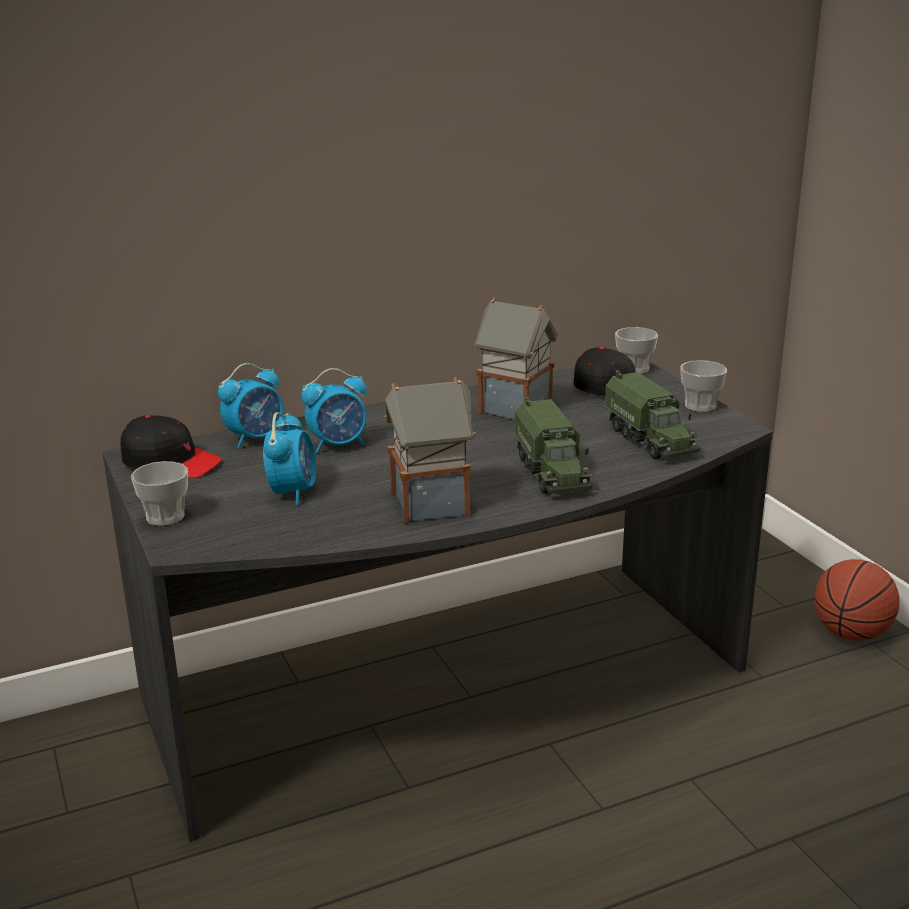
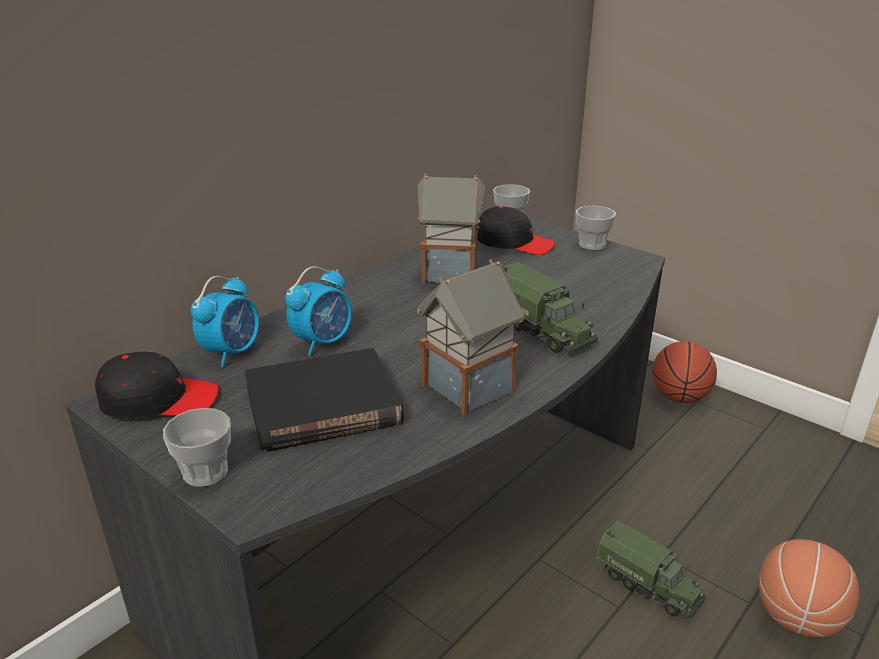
camera: 25 degrees left, 5 degrees up
alarm clock [263,412,316,505] -> black book [245,348,404,452]
toy truck [604,370,701,459] -> toy truck moved to [597,520,706,619]
none -> basketball [759,539,859,637]

